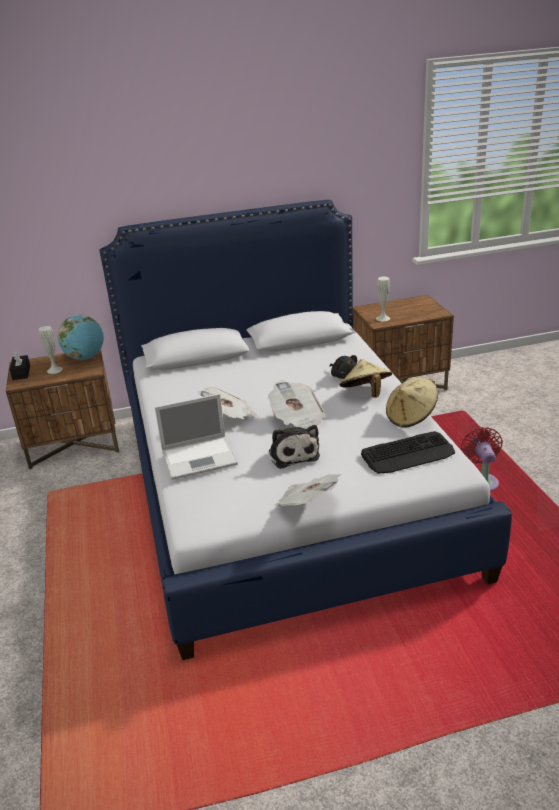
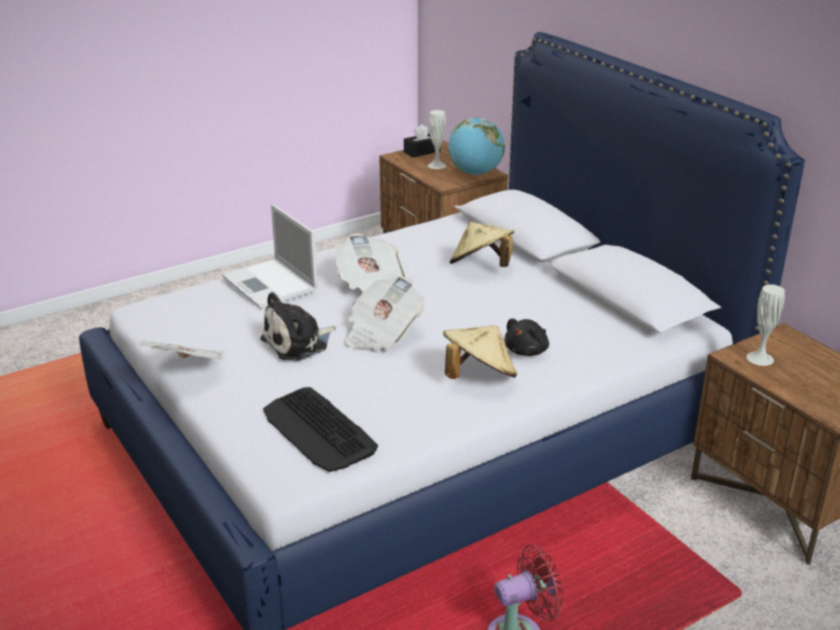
camera: 70 degrees right, 0 degrees up
beige hat [386,377,438,428] -> beige hat moved to [450,222,514,267]

